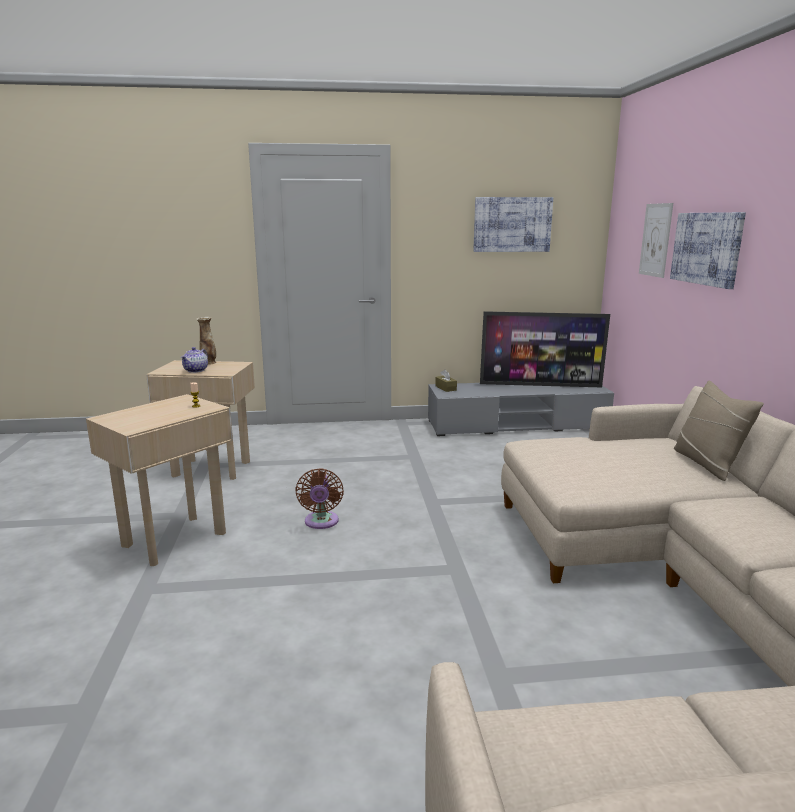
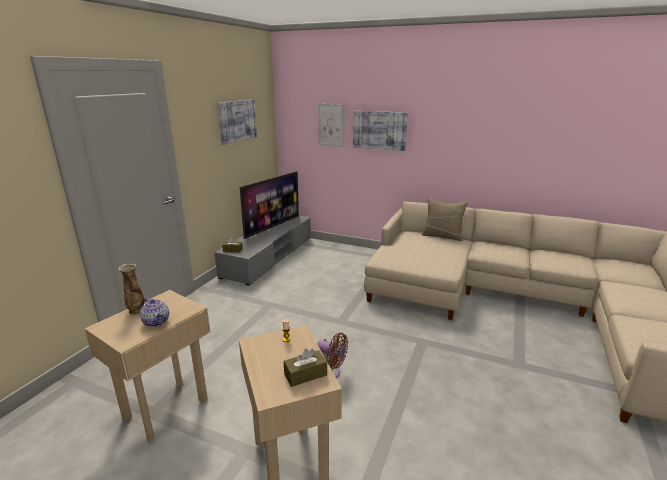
camera: 60 degrees left, 5 degrees up
none -> brown tissue box [284,348,327,387]

